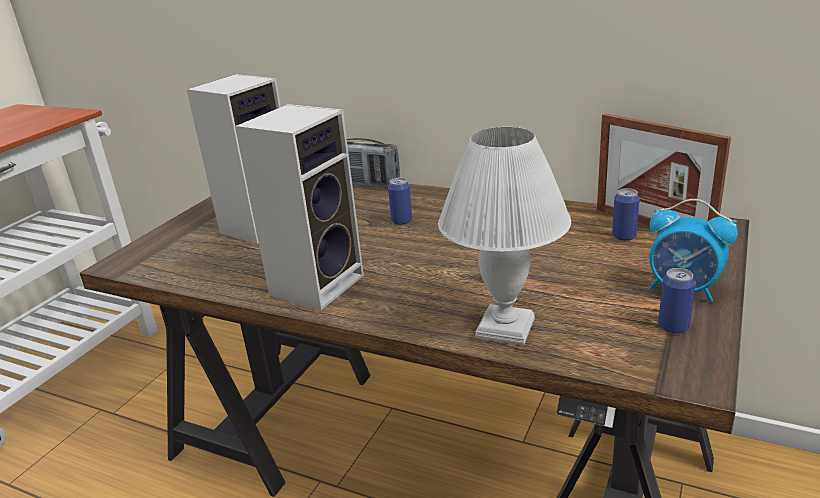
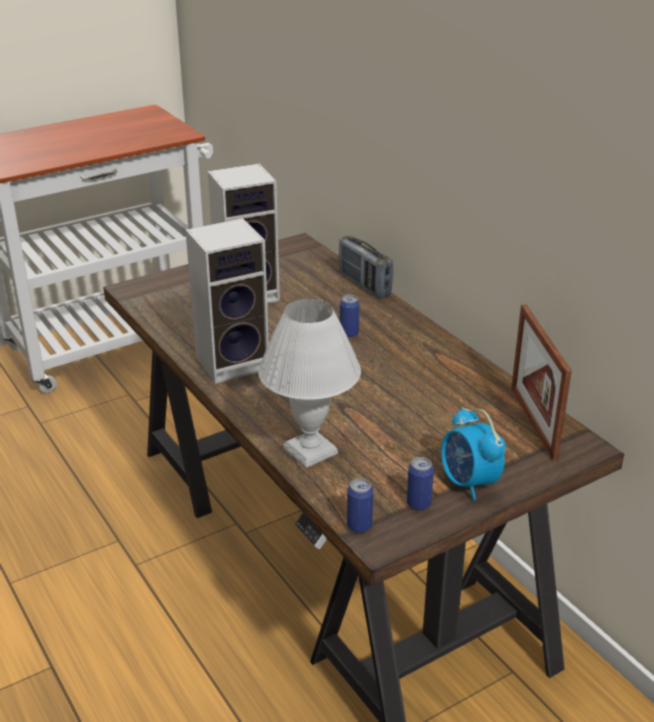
camera: 30 degrees right, 5 degrees up
can [612,188,640,241] -> can moved to [347,478,373,533]

